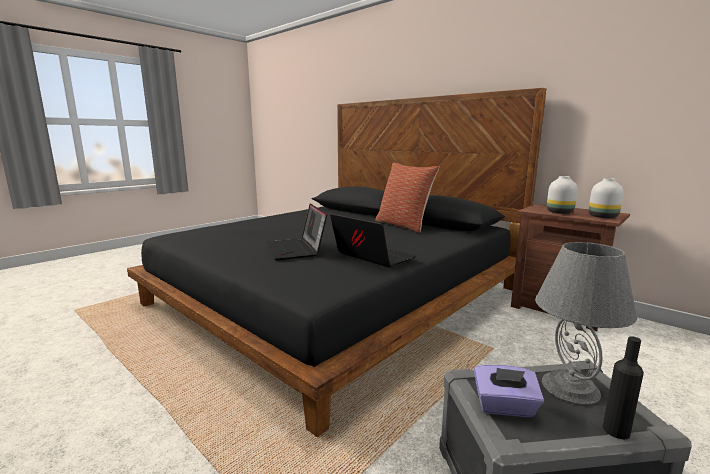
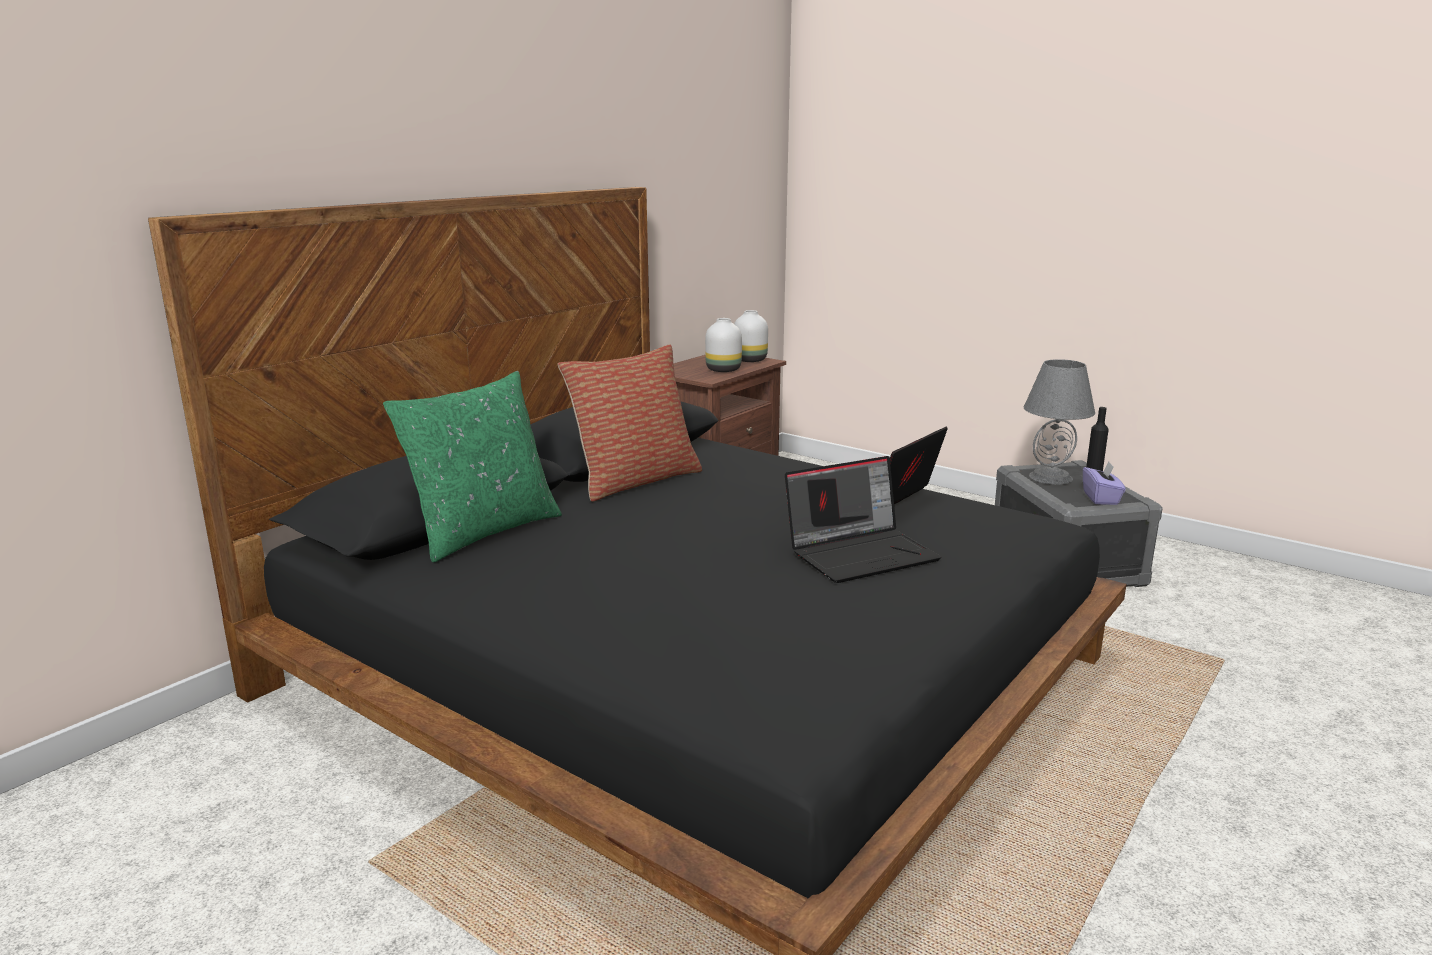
camera: 95 degrees left, 5 degrees up
none -> green pillow [383,371,562,562]

